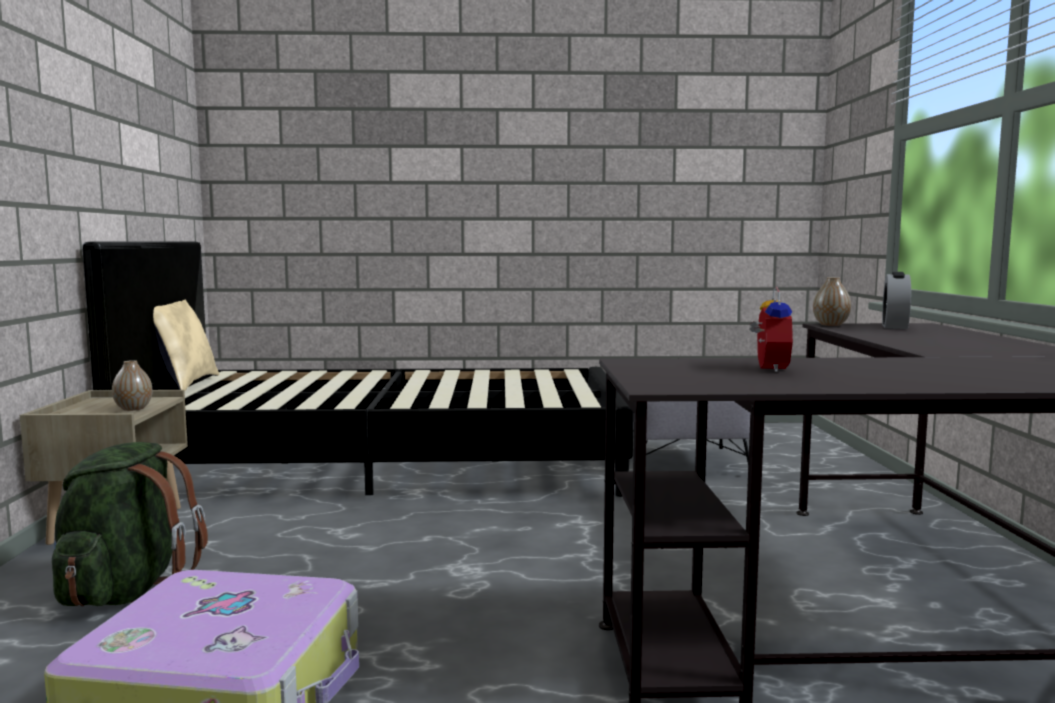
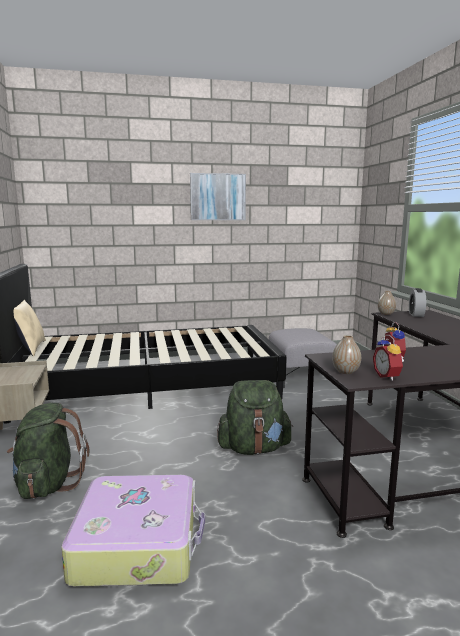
camera: 10 degrees left, 5 degrees up
vase [112,360,152,411] -> vase moved to [332,335,361,374]
none -> picture [190,173,246,220]
none -> green backpack [217,380,293,455]
none -> alarm clock [373,335,404,381]

